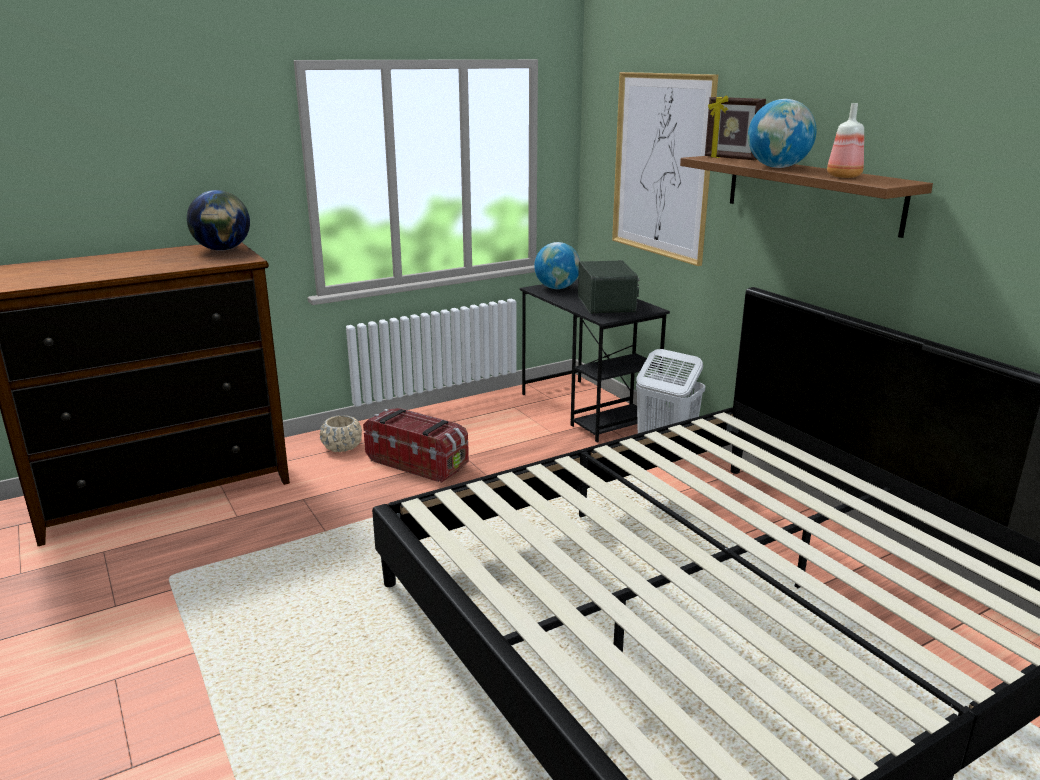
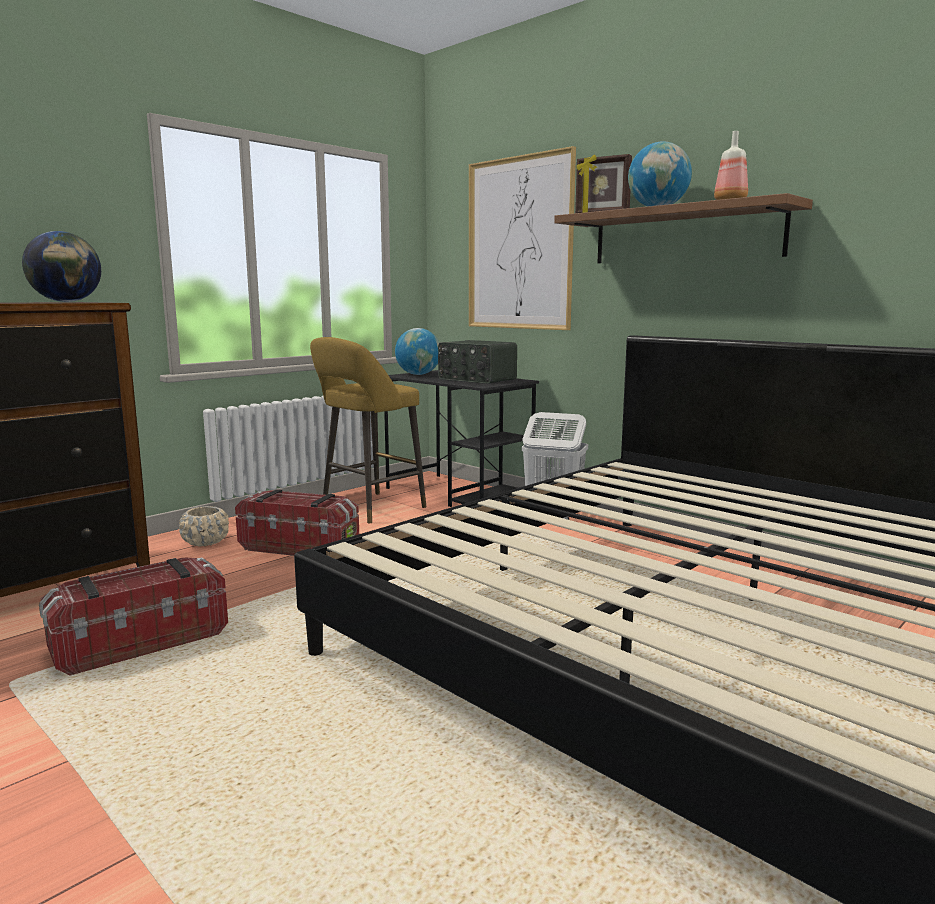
camera: 15 degrees left, 10 degrees down
radio [578,260,639,314] -> radio turned 150 degrees clockwise [438,340,517,384]
none -> storage box [39,557,228,676]
none -> yellow stool [310,337,426,523]

